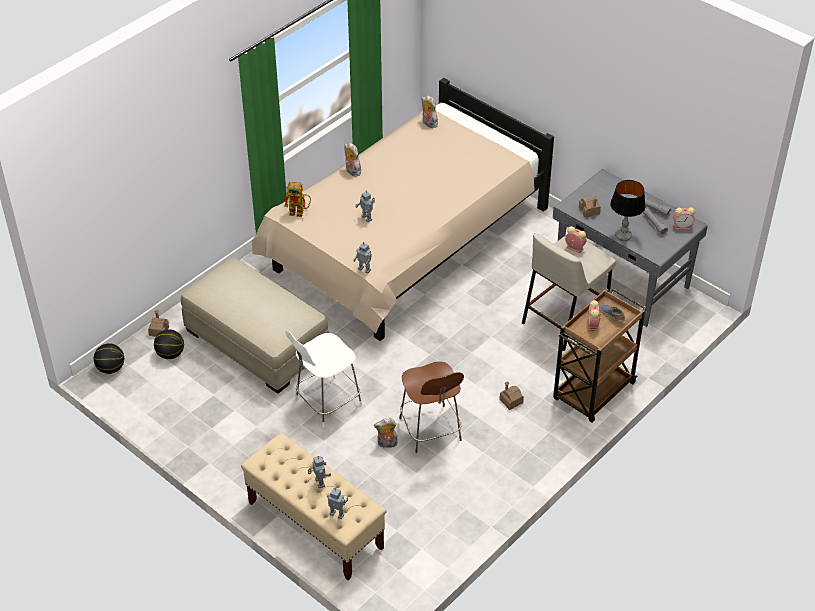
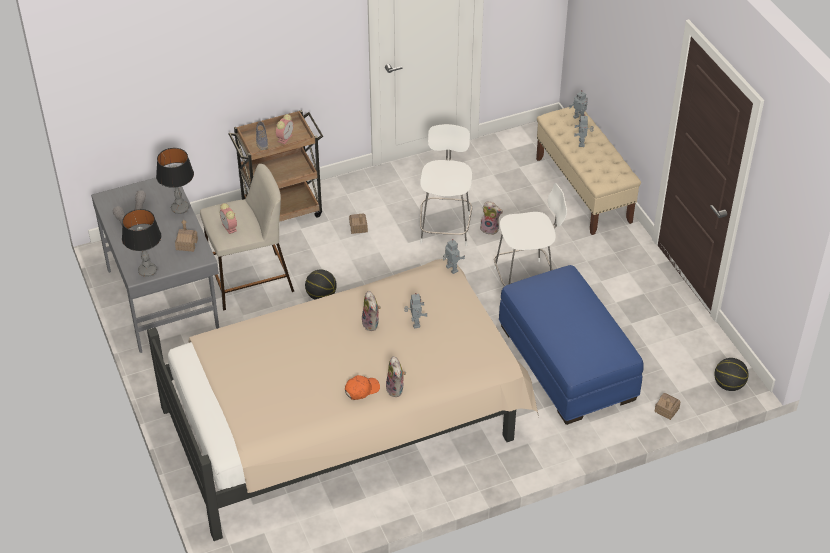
camera: 155 degrees left, 0 degrees up
basketball [154,329,184,359] -> basketball moved to [305,270,337,300]
beige ottoman [181,258,329,393] -> blue ottoman [499,265,644,425]
toy robot [284,182,311,217] -> none
brown chair [399,361,464,453] -> white chair [420,124,472,246]
plush toy [421,95,438,128] -> plush toy moved to [362,291,381,331]
alarm clock [673,207,695,230] -> none
none -> table lamp [122,209,162,277]
none -> orange cap [345,375,380,400]

